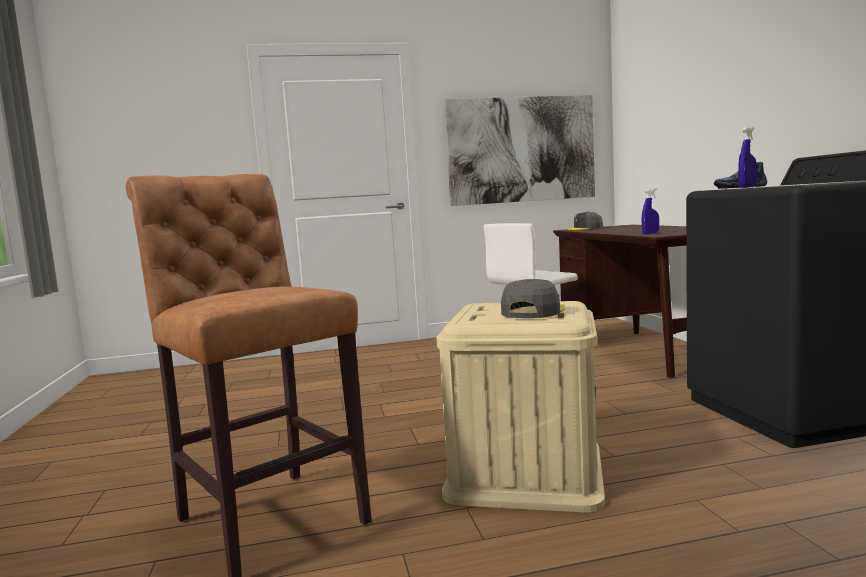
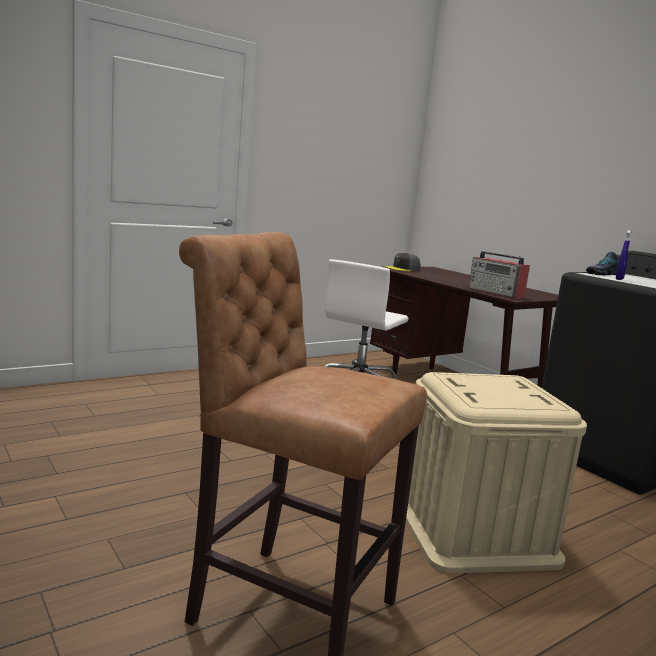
camera: 25 degrees left, 5 degrees up
picture [444,95,595,206] -> none
grey cap [501,279,564,318] -> none
blue spray bottle [641,188,659,234] -> radio [469,251,530,299]

